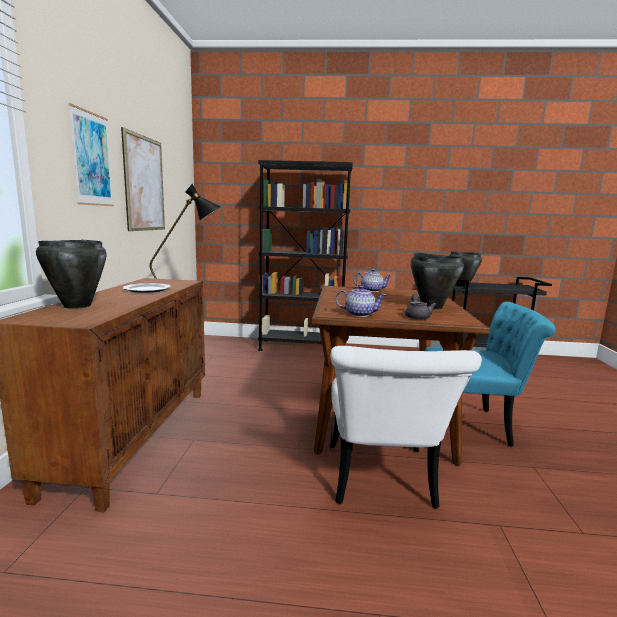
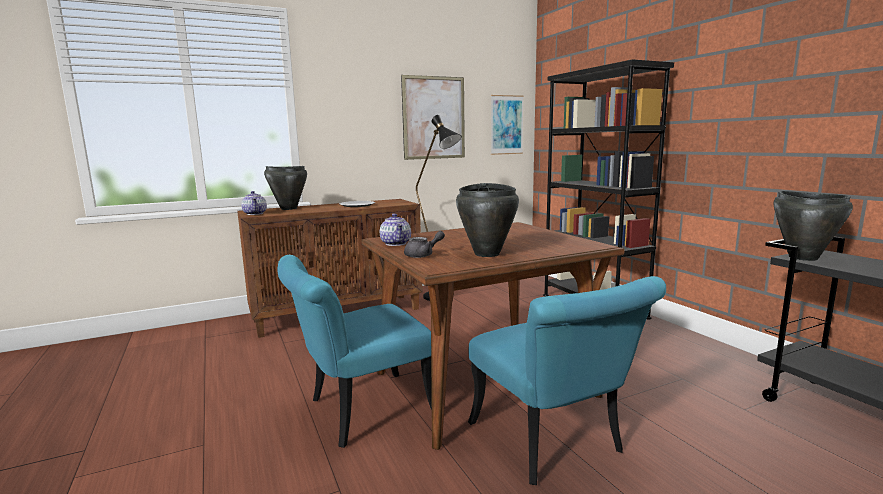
camera: 60 degrees right, 0 degrees up
picture [69,103,114,206] -> picture moved to [491,95,524,155]
white chair [330,346,482,509] -> turquoise chair [277,255,432,448]
teapot [354,269,392,292] -> teapot moved to [241,191,267,215]

